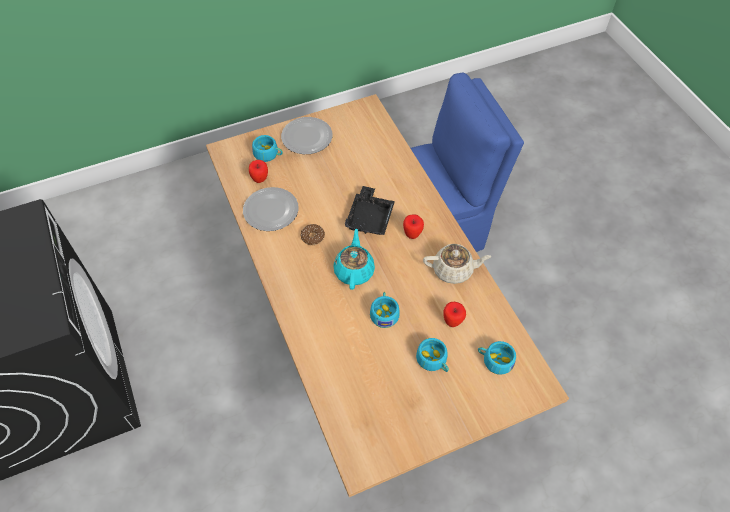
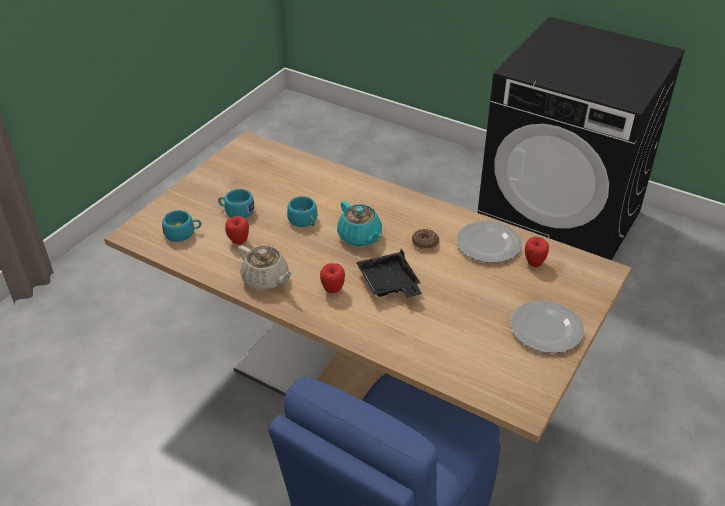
camera: 145 degrees right, 15 degrees down
turquoise cup [252,135,283,162] -> none
beige teapot [423,244,492,284] -> beige teapot turned 105 degrees counterclockwise [238,245,293,290]

